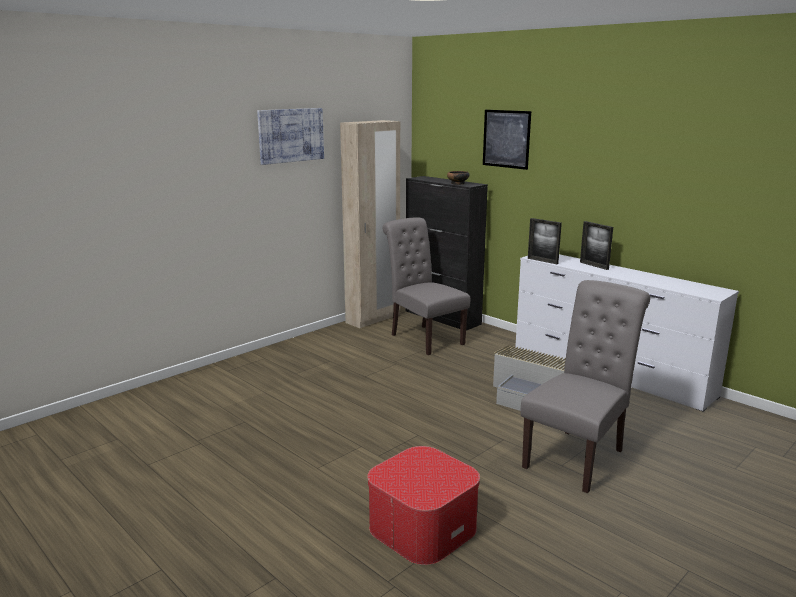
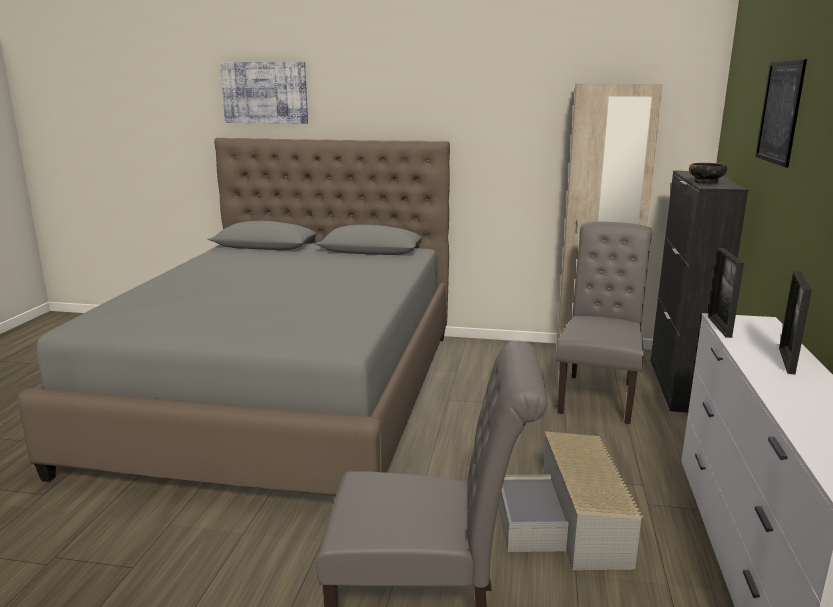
camera: 55 degrees right, 0 degrees up
picture [257,108,324,165] -> picture moved to [220,62,308,124]
ottoman [367,446,480,565] -> none
none -> grey bed [17,138,450,496]

